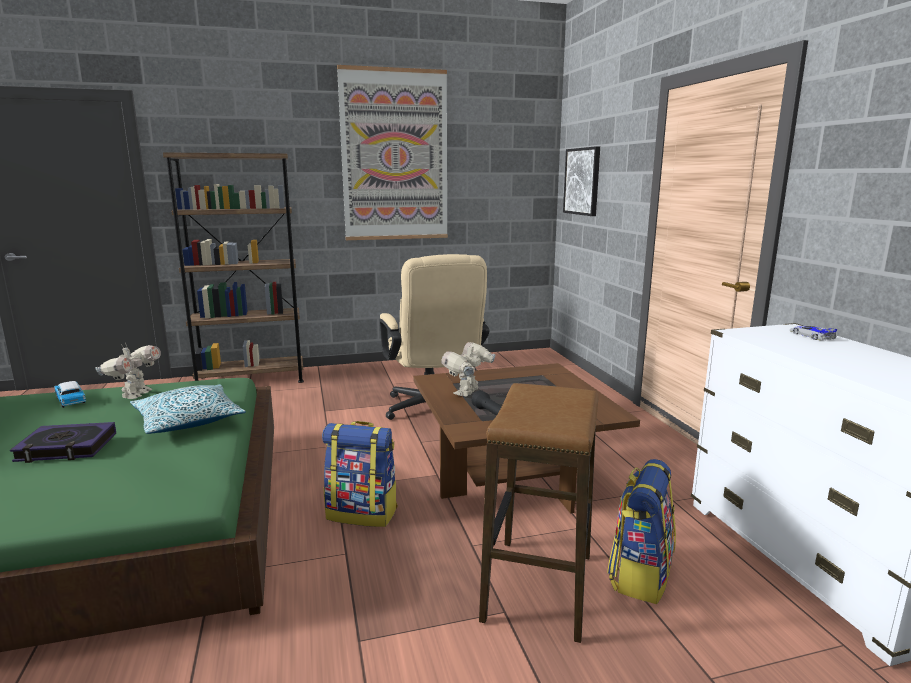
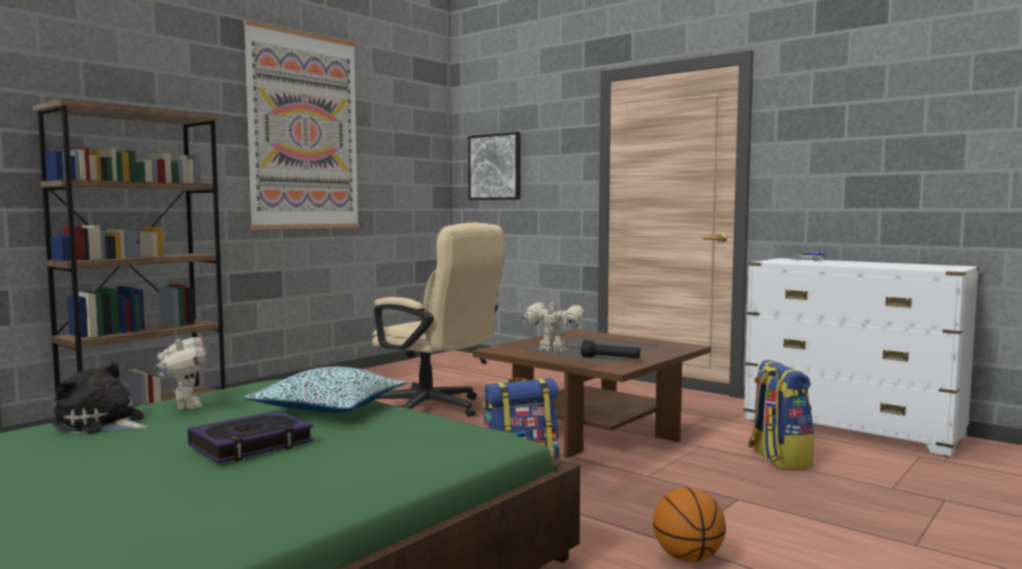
camera: 35 degrees left, 10 degrees down
toy car [54,381,86,408] -> plush toy [52,361,148,434]
toy robot [441,341,495,397] -> toy robot turned 120 degrees clockwise [521,297,584,353]
stool [479,383,598,643] -> none
none -> basketball [653,487,726,562]

